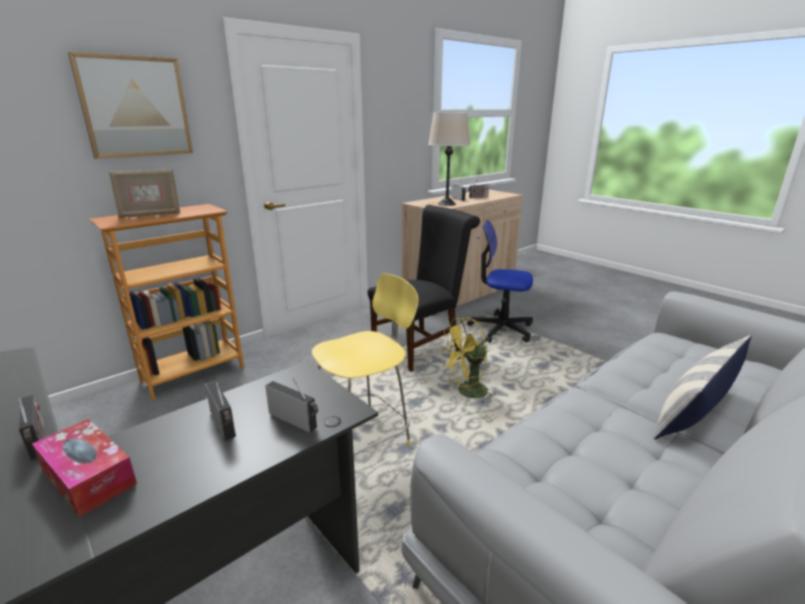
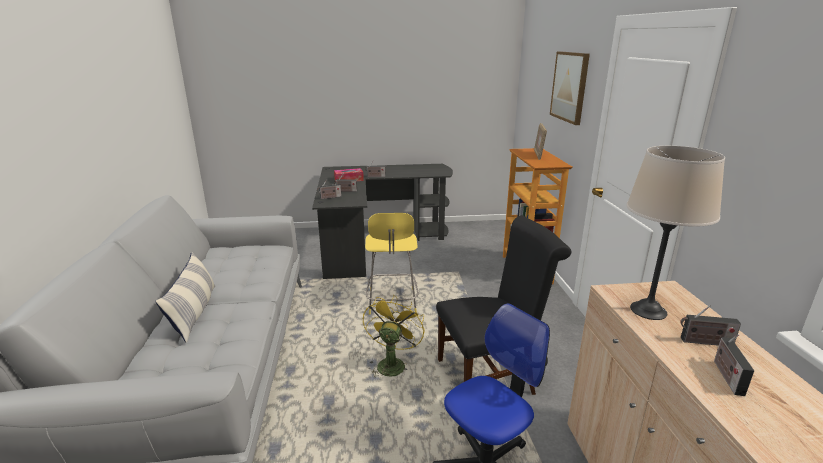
camera: 125 degrees right, 0 degrees up
black chair [368,205,480,372] -> black chair turned 105 degrees counterclockwise [436,215,572,395]

